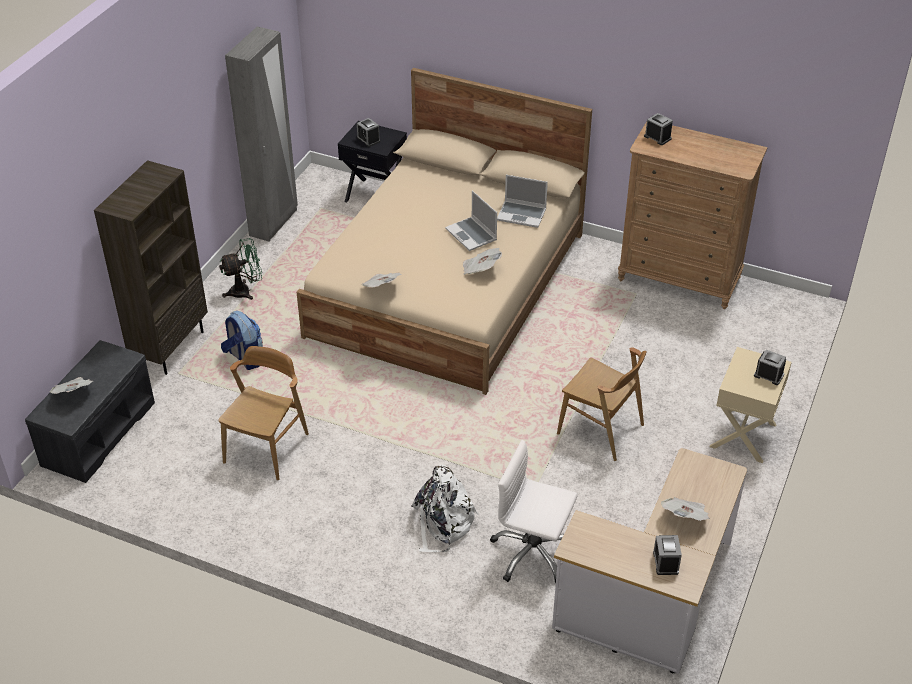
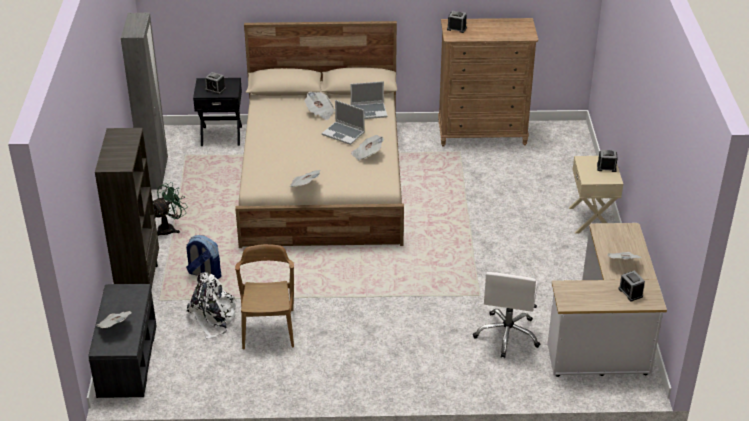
camera: 25 degrees left, 5 degrees down
white backpack [411,465,479,552] -> white backpack moved to [186,272,237,339]
white office chair [490,440,578,584] -> white office chair turned 75 degrees counterclockwise [473,272,540,358]
brown chair [557,347,647,461] -> none
none -> newspaper [305,91,335,120]

